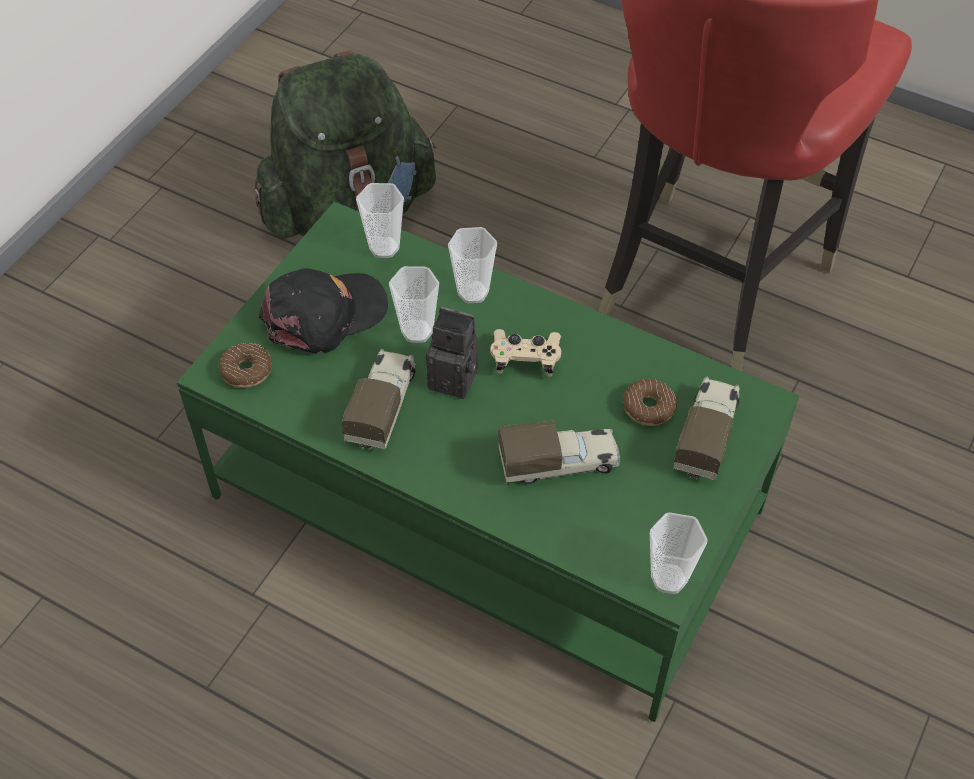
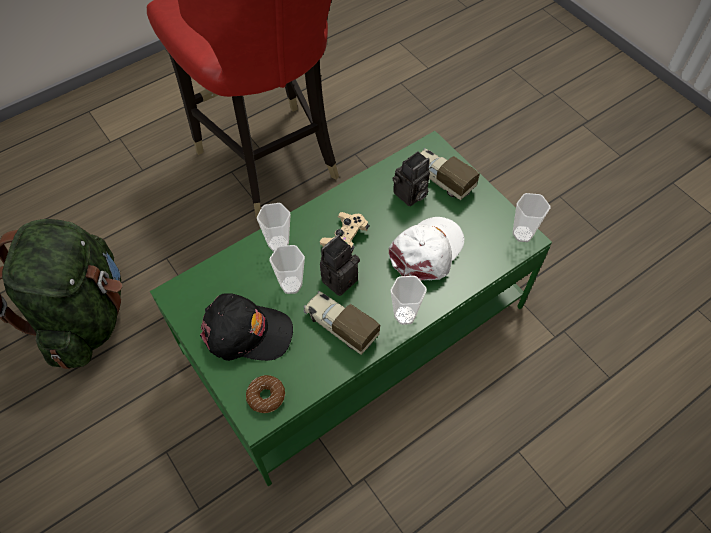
camera: 65 degrees left, 5 degrees up
black cap [259,268,388,354] -> black cap turned 105 degrees clockwise [200,293,293,361]
cup [356,183,404,258] -> cup moved to [391,276,427,325]
toy truck [498,421,620,484] -> white cap [389,217,464,281]
donut [623,379,677,426] -> camera [393,151,430,207]

